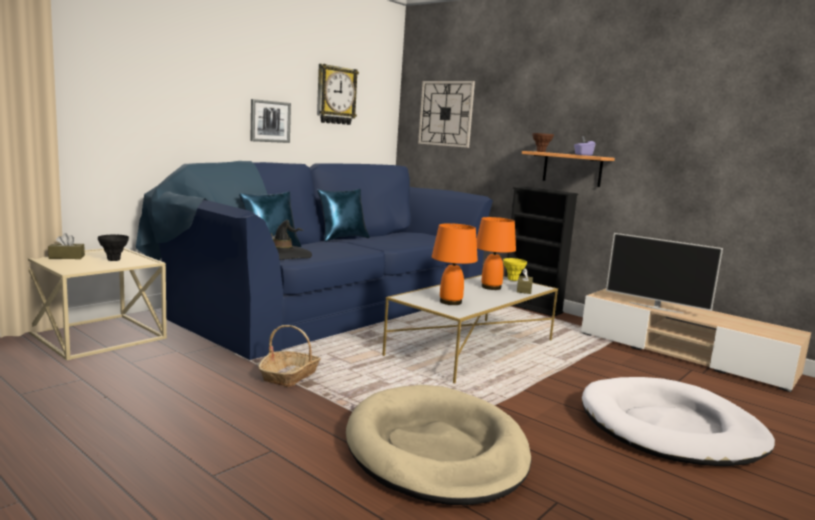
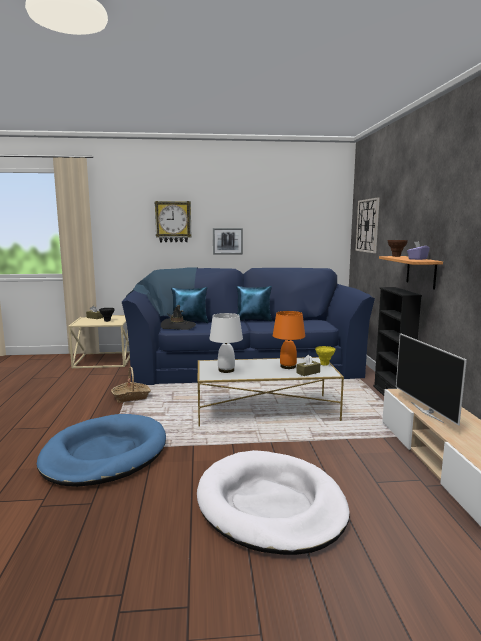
camera: 45 degrees right, 0 degrees up
wall clock [317,64,359,125] -> wall clock moved to [155,201,191,242]
beige dog bed [346,385,531,505] -> blue dog bed [37,414,166,487]
orange table lamp [432,223,478,305] -> white table lamp [209,313,243,373]

